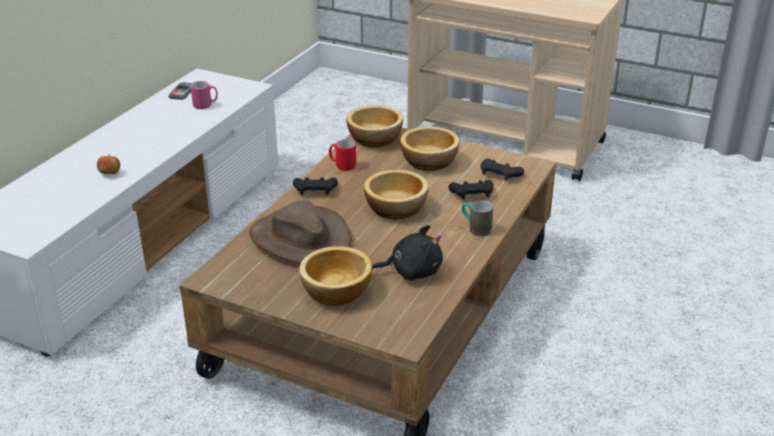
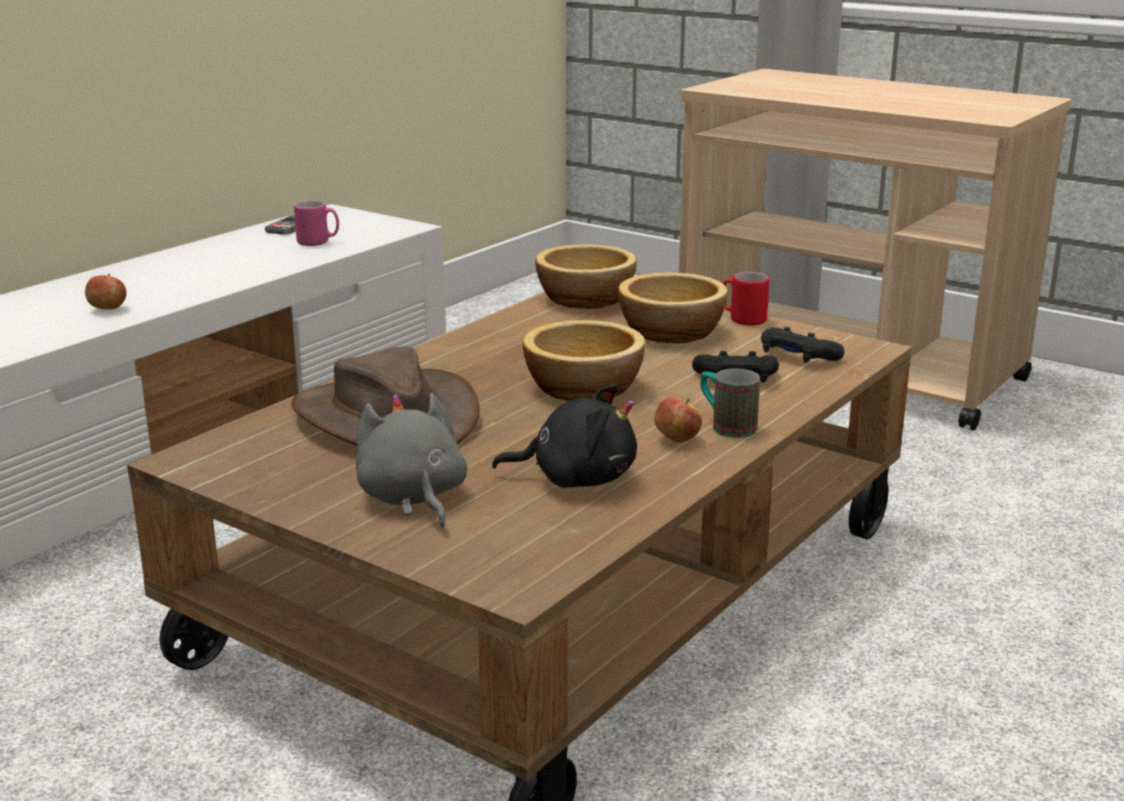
camera: 10 degrees right, 10 degrees down
black game controller [293,177,338,195] -> none
bowl [299,246,372,306] -> grey plush toy [356,393,467,527]
red mug [329,139,356,171] -> red mug moved to [723,272,770,326]
none -> apple [654,397,702,443]

